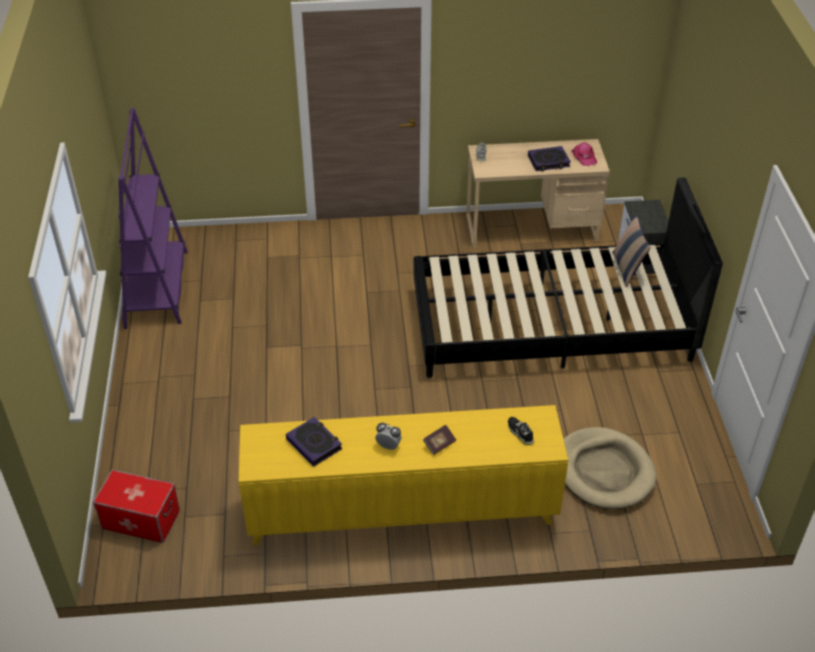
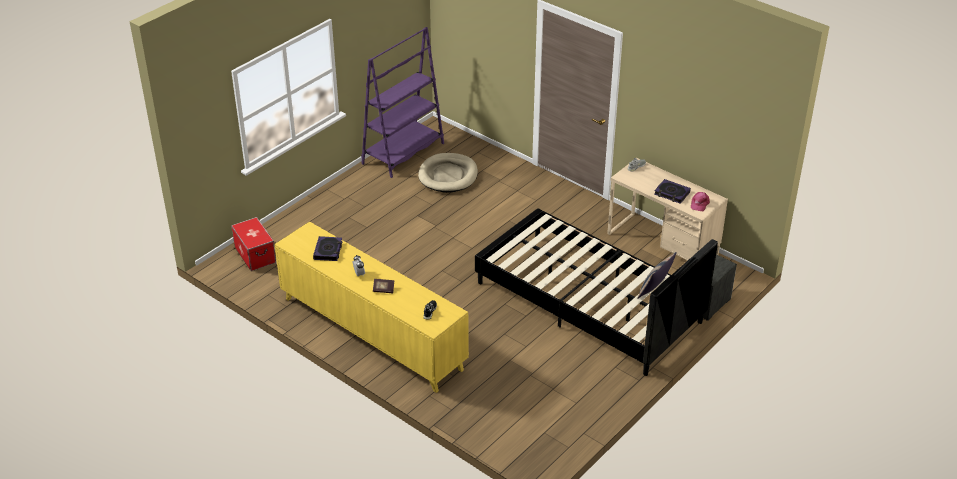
camera: 45 degrees right, 5 degrees down
beige dog bed [564,427,657,509] -> beige dog bed moved to [418,153,478,193]

